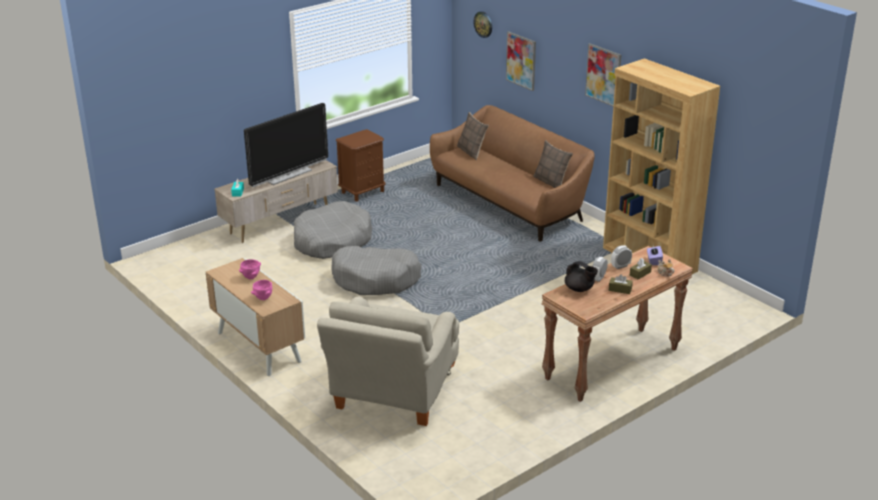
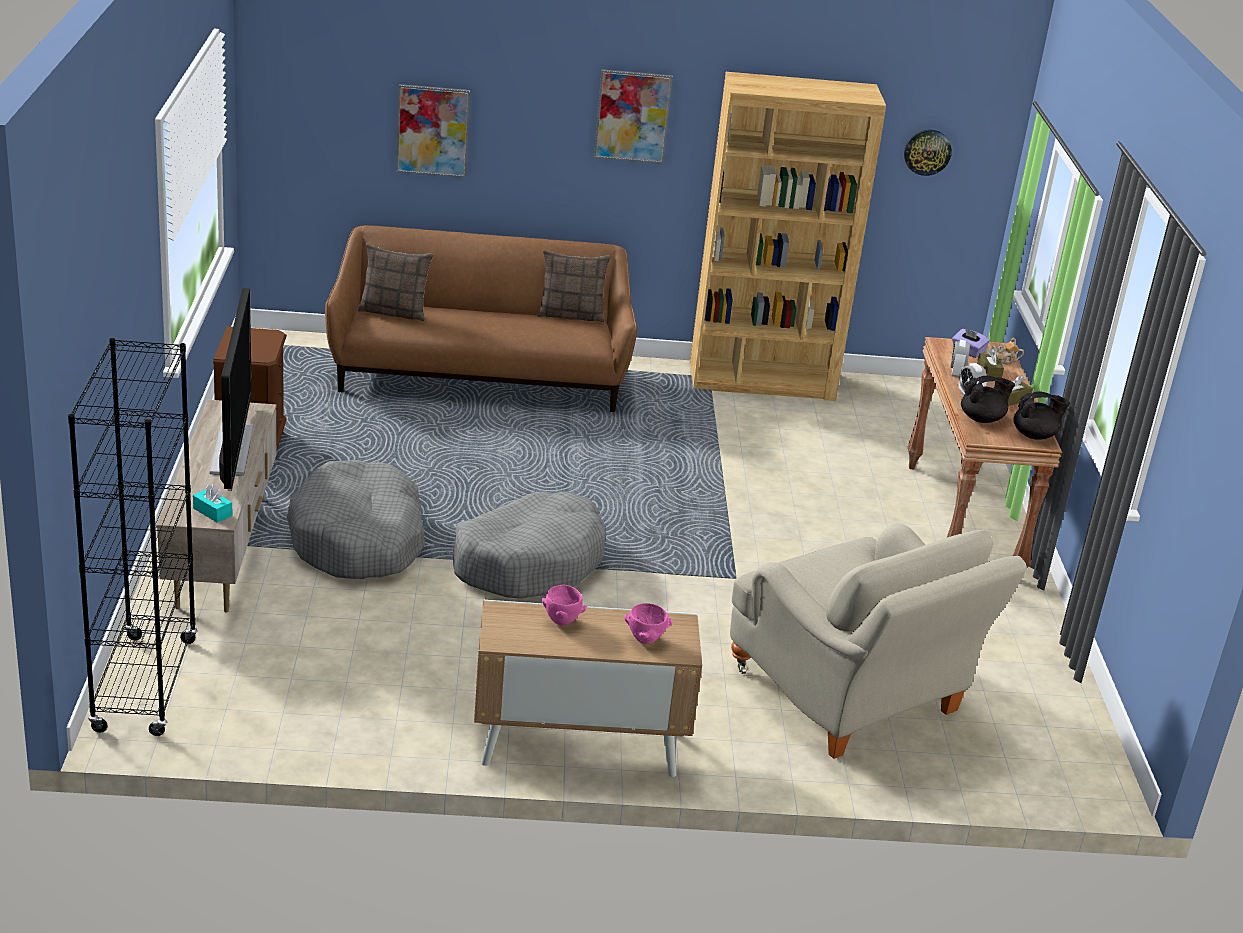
camera: 55 degrees left, 0 degrees up
wall clock [473,11,492,38] -> wall clock moved to [904,129,952,176]
none -> black bookcase [68,338,198,736]
none -> black teapot [1013,392,1070,440]

